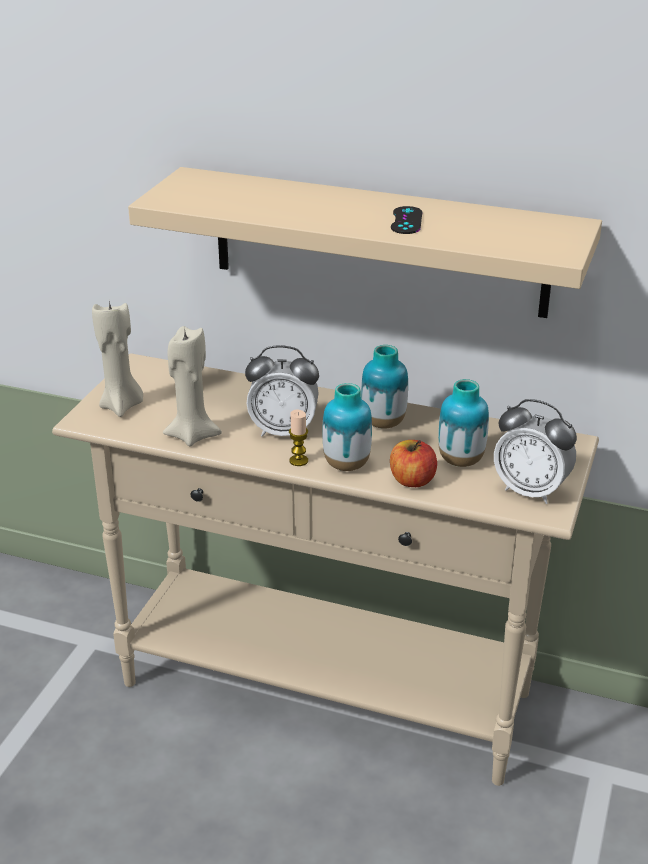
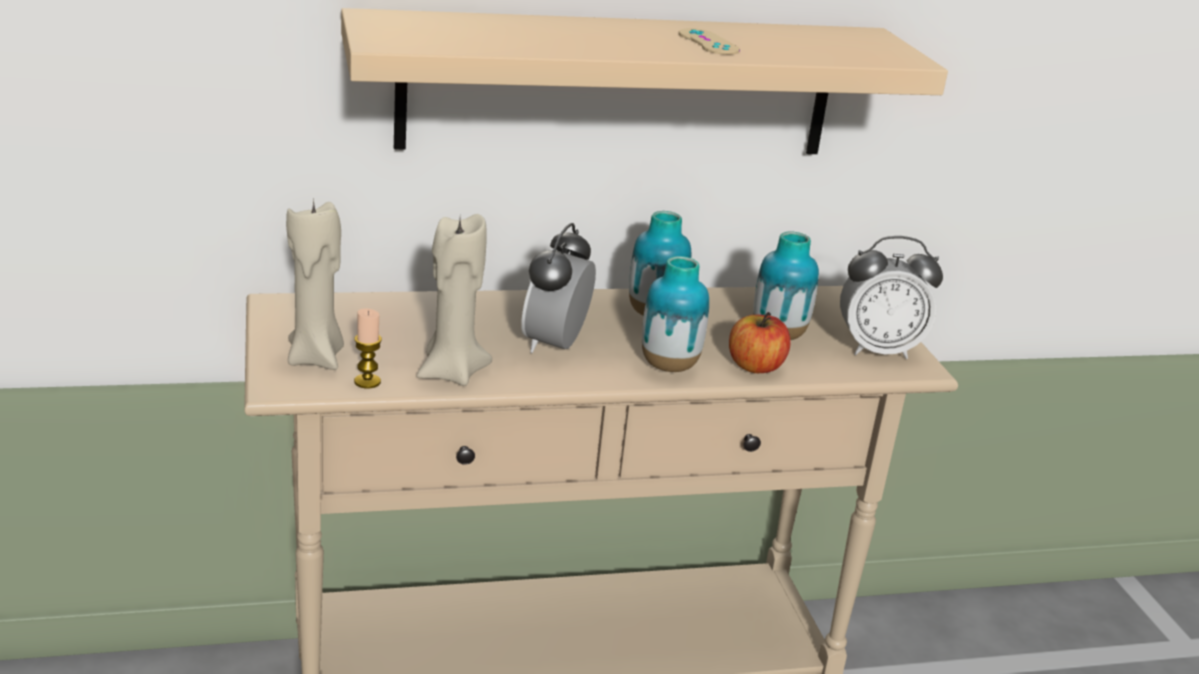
camera: 35 degrees left, 5 degrees down
alarm clock [245,345,319,437] -> alarm clock turned 135 degrees clockwise [521,223,596,353]
candle [289,410,308,466] -> candle moved to [354,309,382,388]
black game controller [391,206,422,234] -> beige game controller [679,28,740,55]

